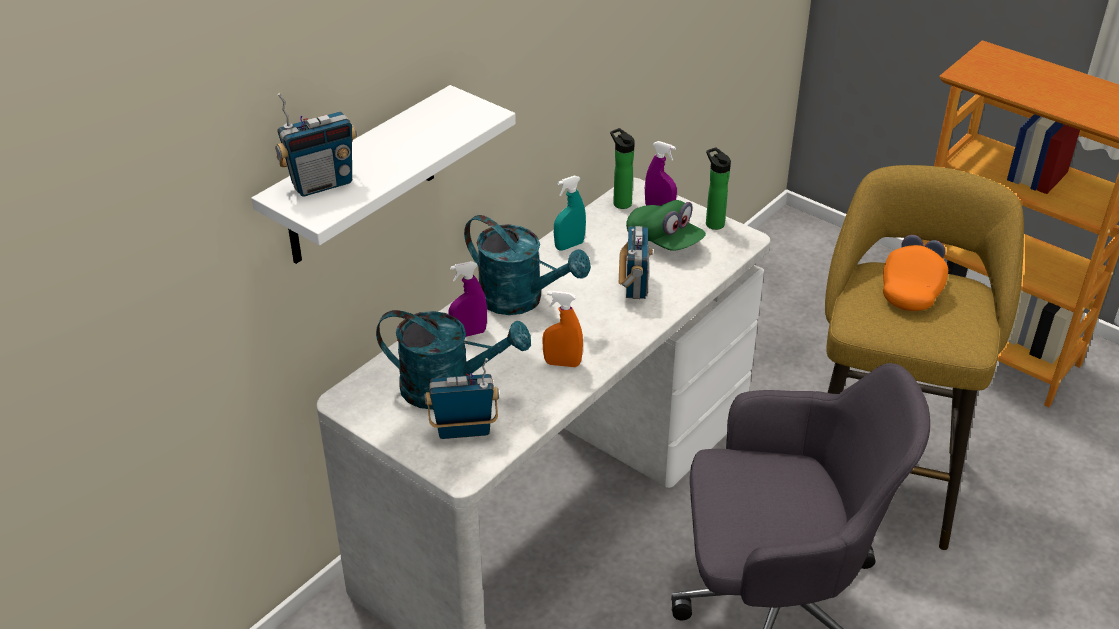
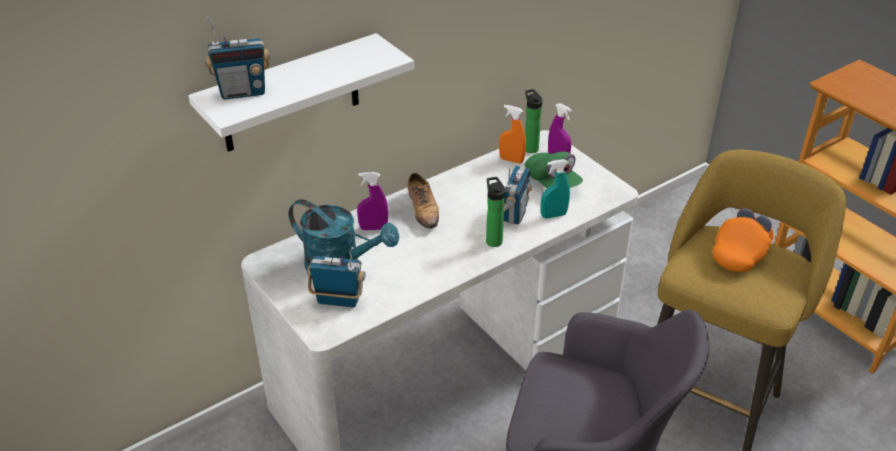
camera: 15 degrees right, 0 degrees up
turquoise watering can [464,215,591,315] -> shoe [407,173,439,229]
orange spray bottle [542,291,583,367] -> orange spray bottle moved to [499,105,526,164]
turquoise spray bottle [554,175,586,250] -> turquoise spray bottle moved to [541,159,570,219]
bottle [706,148,731,230] -> bottle moved to [486,177,505,247]

